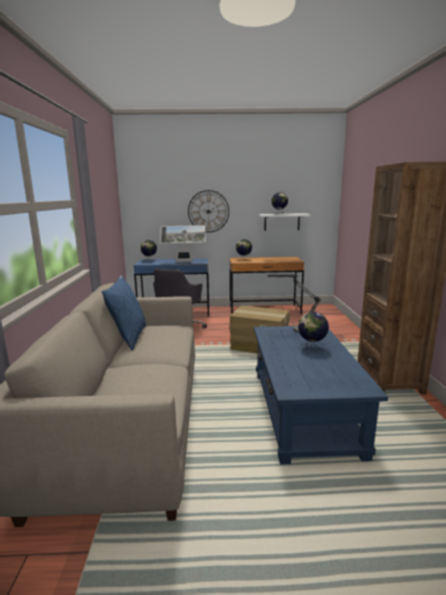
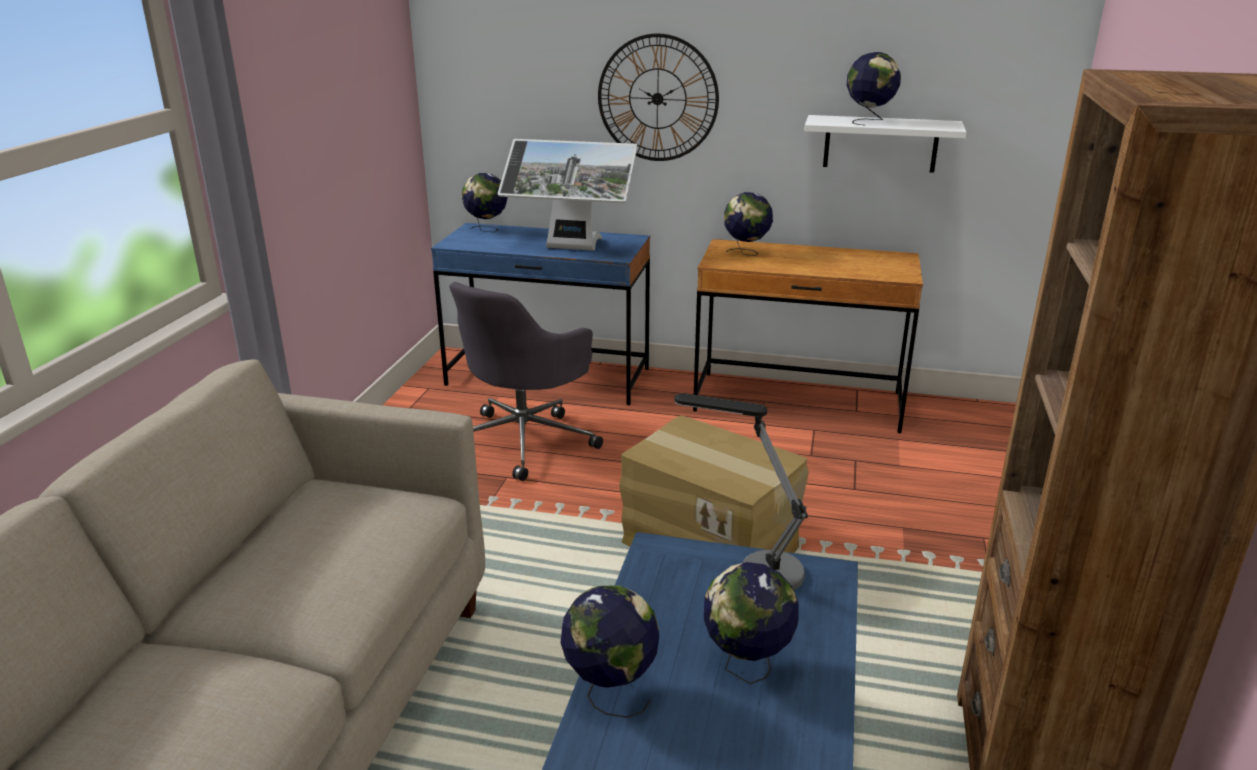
camera: 15 degrees right, 10 degrees up
blue pillow [102,275,146,350] -> none
none -> globe [560,586,659,718]

